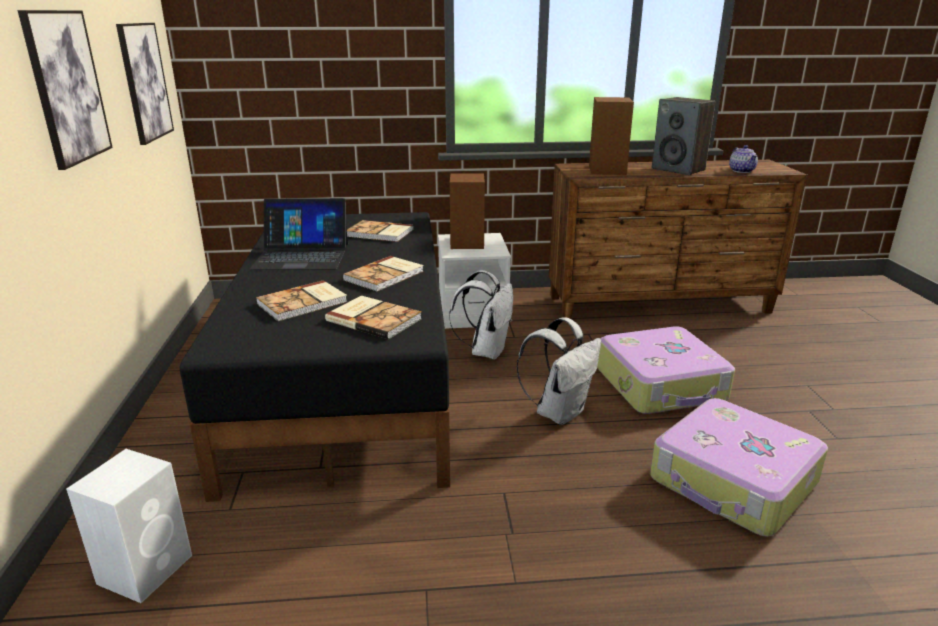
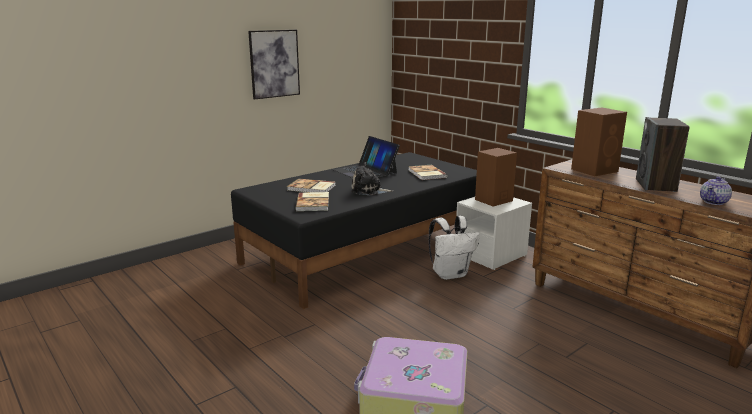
camera: 55 degrees right, 5 degrees down
white speaker [66,449,192,603] -> none
picture [116,23,174,145] -> none
book [342,256,424,291] -> plush toy [351,162,393,195]
white backpack [516,317,601,425] -> none
suitcase [597,326,735,414] -> none

